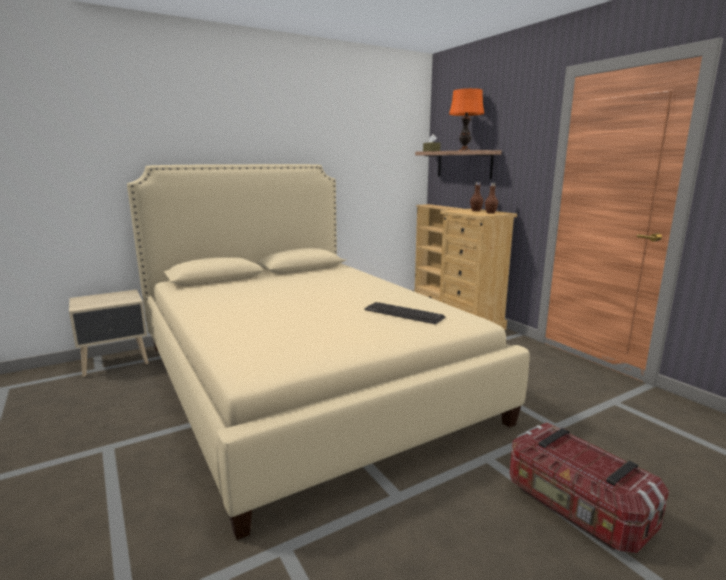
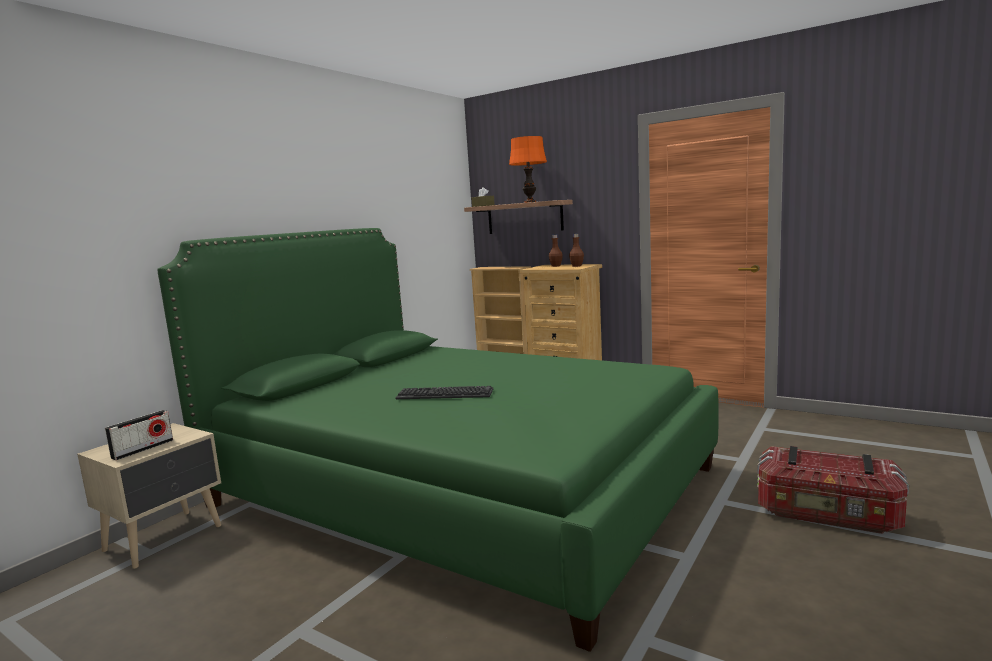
camera: 25 degrees left, 5 degrees down
beige bed [127,164,530,540] -> green bed [157,228,719,652]
keyboard [364,302,445,324] -> keyboard moved to [395,386,493,399]
none -> radio [105,410,173,460]

